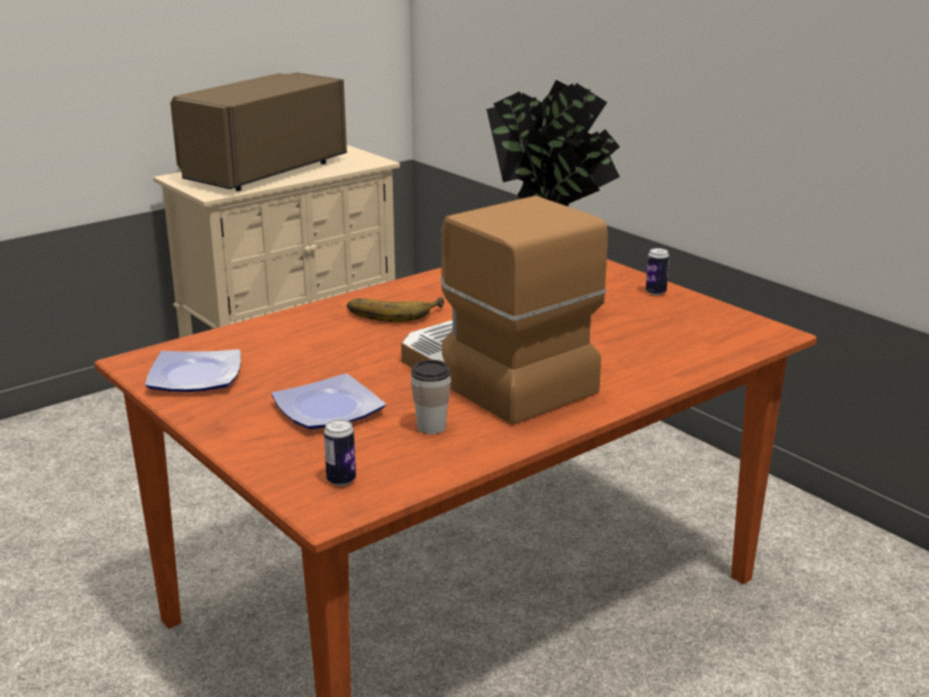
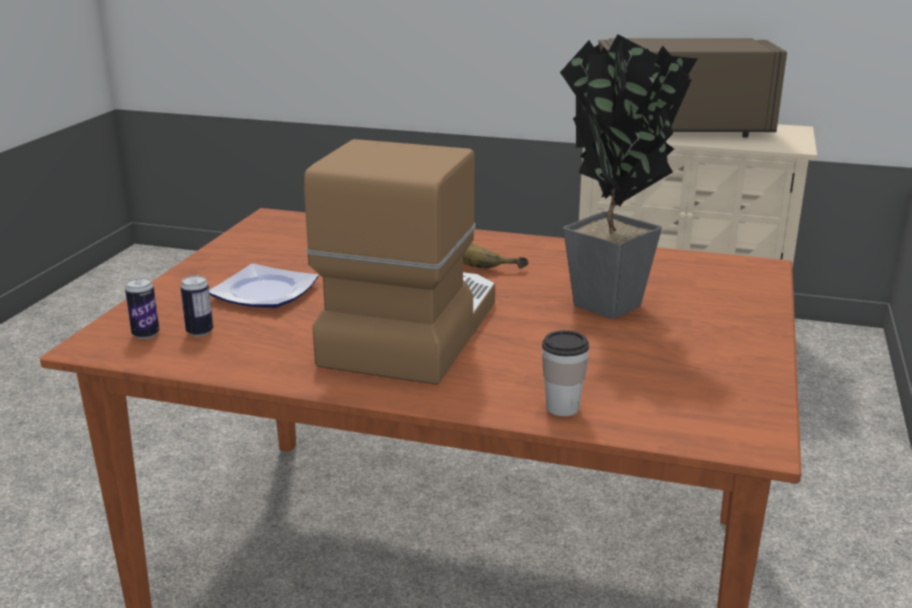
camera: 55 degrees right, 0 degrees up
plate [145,349,241,392] -> none
cup [411,360,451,434] -> cup moved to [542,330,589,416]
can [646,248,669,295] -> can moved to [180,276,213,336]

